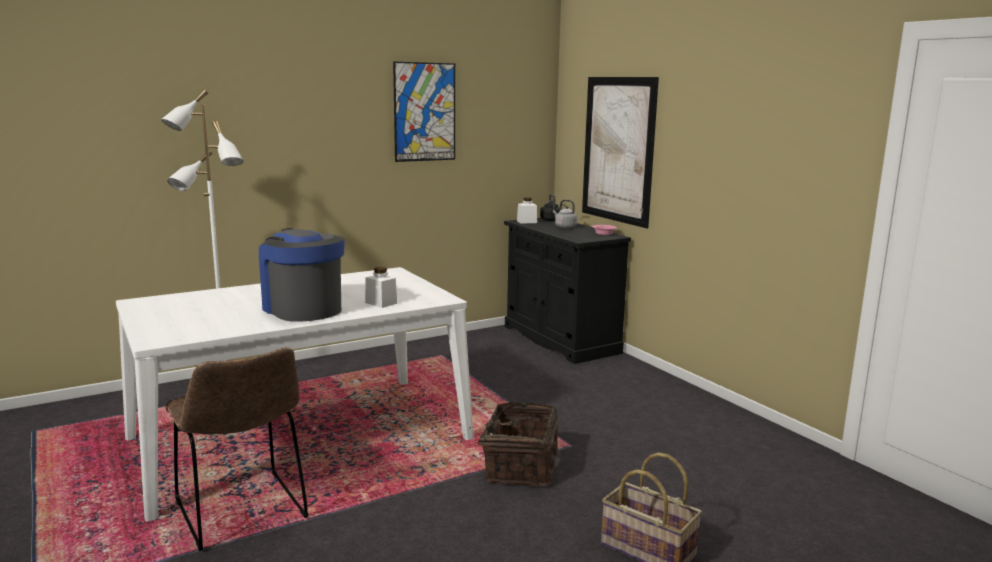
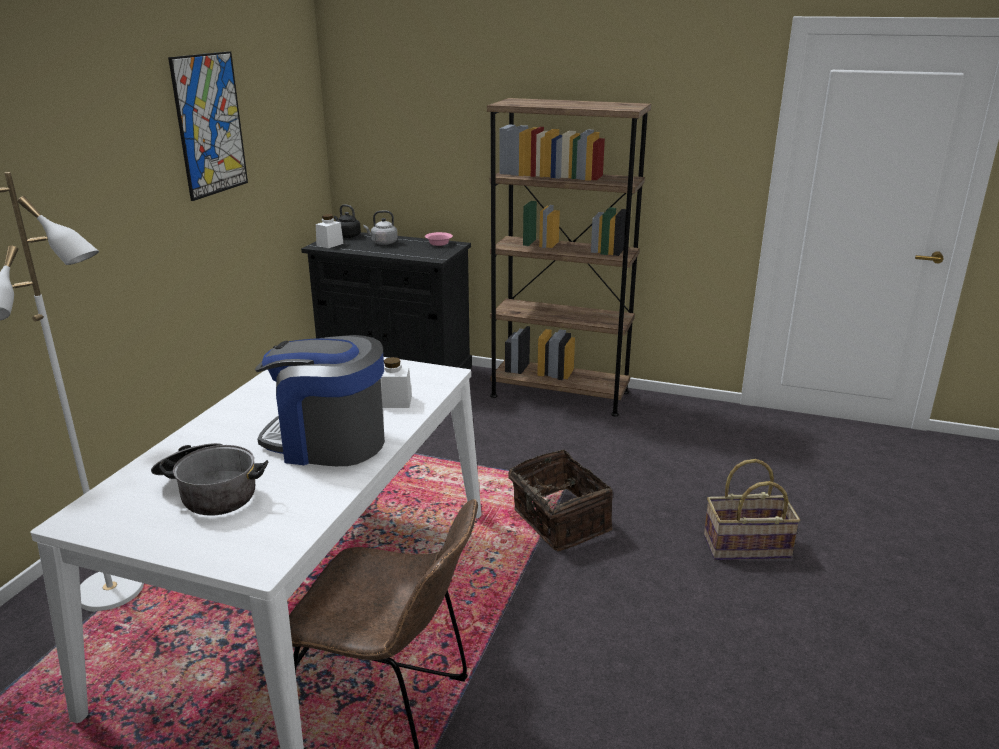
camera: 40 degrees left, 10 degrees up
picture [582,77,659,228] -> none
none -> cooking pot [151,443,268,516]
none -> brown bookcase [487,98,651,416]

